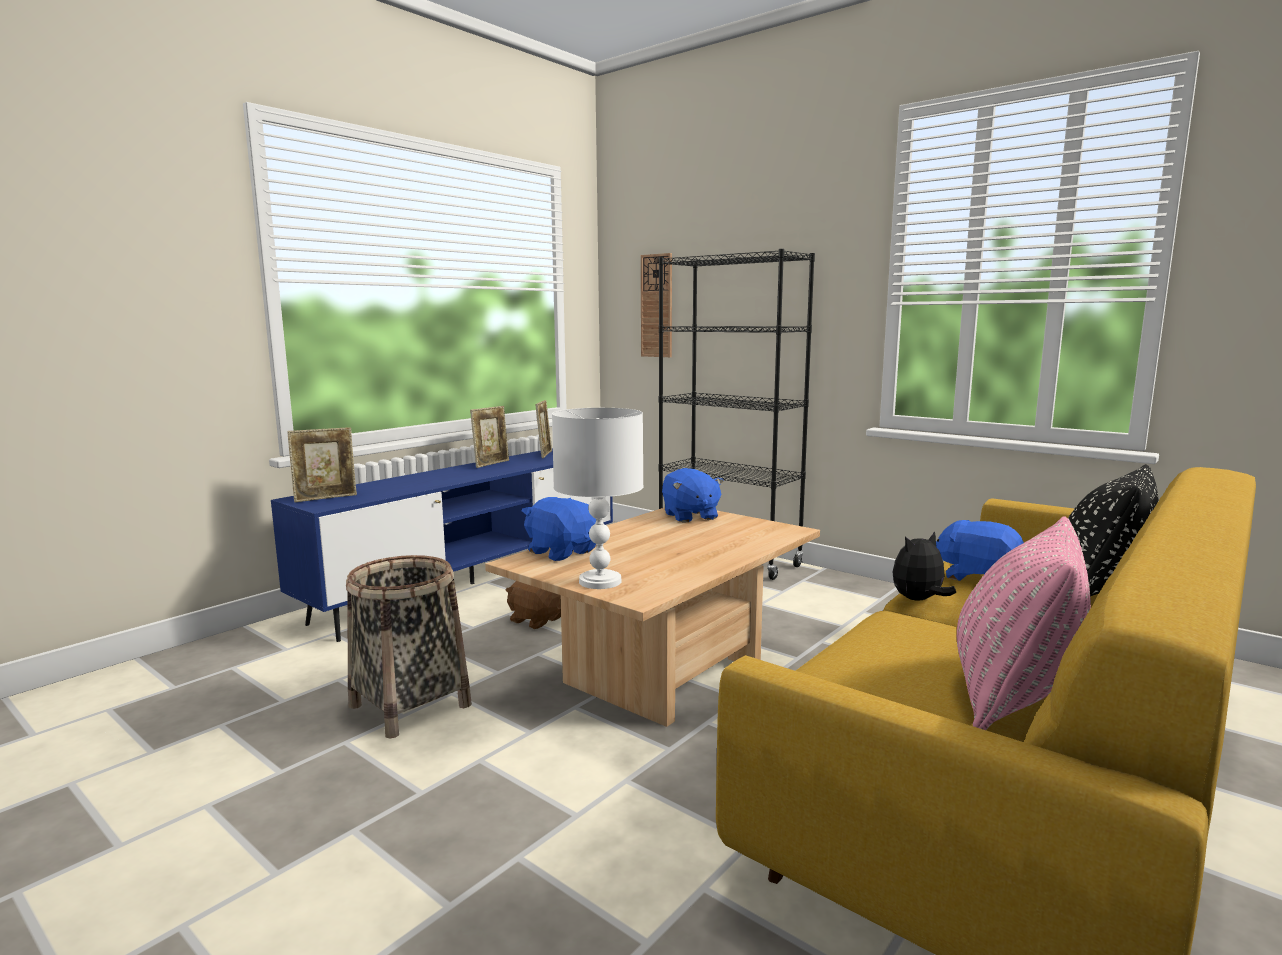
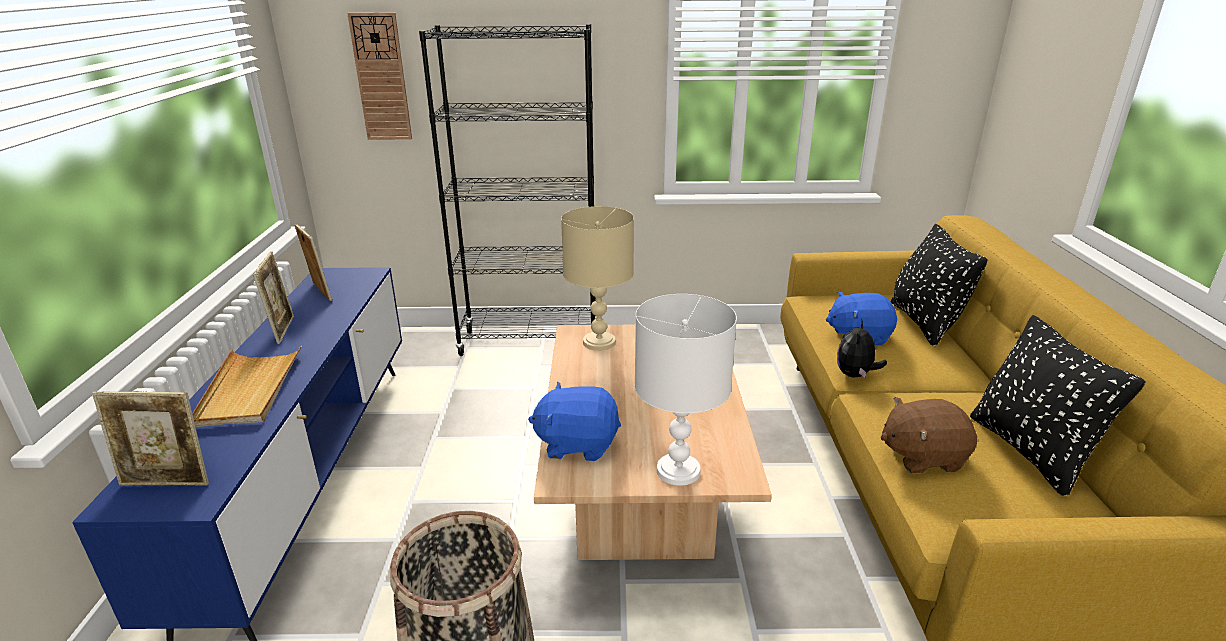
camera: 40 degrees left, 15 degrees up
picture frame [287,427,357,502] -> picture frame turned 75 degrees clockwise [92,391,209,486]
brown plush toy [505,581,561,629] -> brown plush toy moved to [881,397,977,474]
blue plush toy [662,468,724,523] -> beige table lamp [561,206,634,351]
pink pillow [957,516,1091,730] -> black pillow [970,315,1146,497]
none -> beige tray [192,345,302,427]

